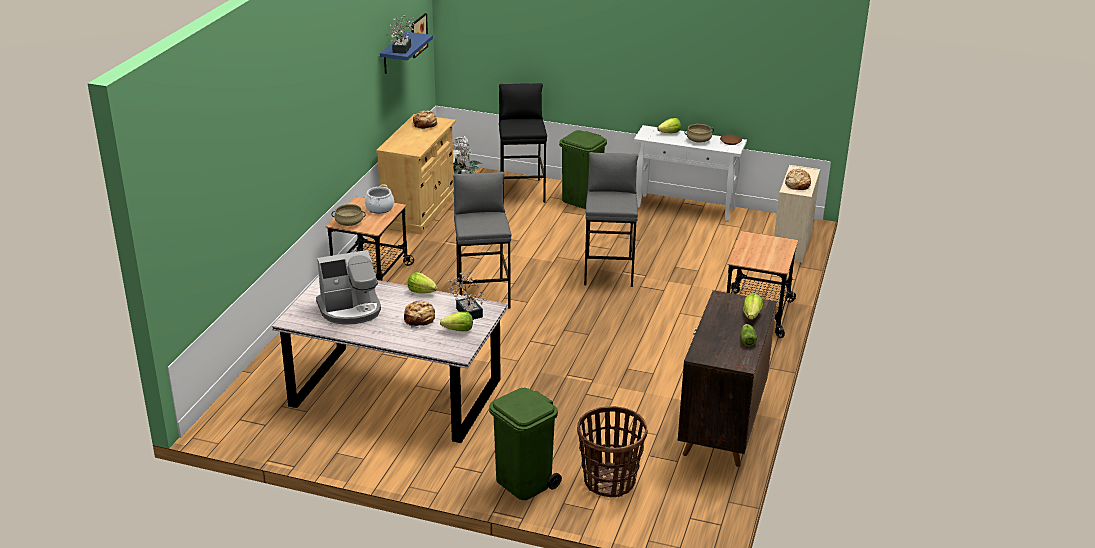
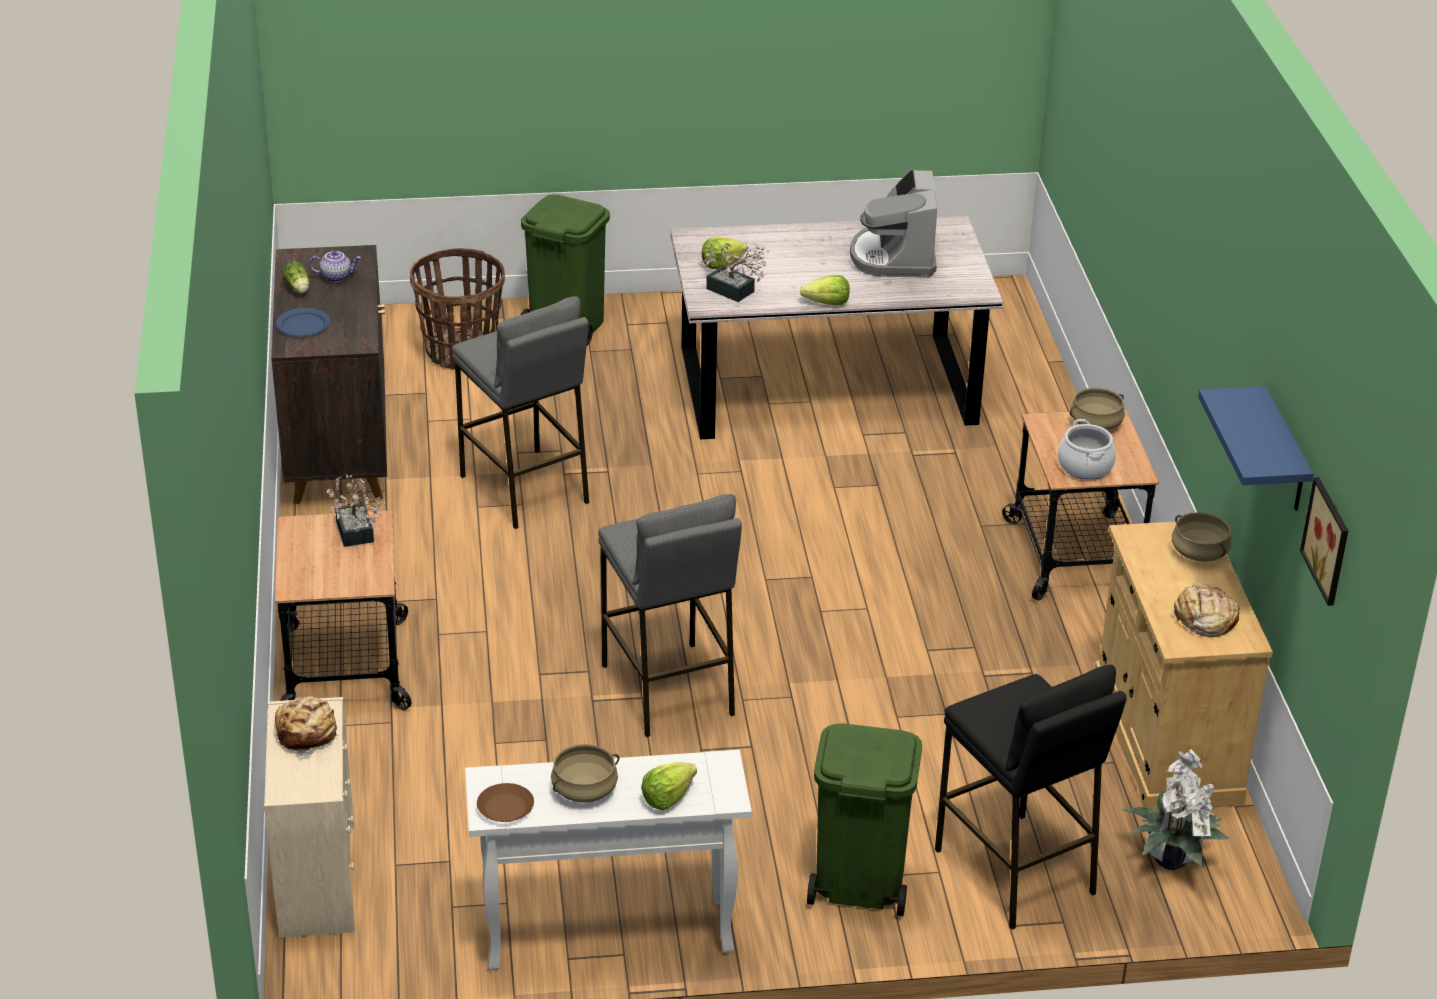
camera: 155 degrees right, 5 degrees up
coffee machine [316,250,381,325] -> coffee machine turned 45 degrees counterclockwise [850,169,937,278]
potted plant [390,15,415,54] -> potted plant moved to [326,474,385,547]
bread [404,301,435,329] -> none
grey stool [453,172,511,309] -> grey stool moved to [452,296,589,529]
lettuce [743,294,763,320] -> blue plate [276,308,330,336]
none -> teapot [309,250,361,282]
none -> beige cooking pot [1172,512,1232,562]

